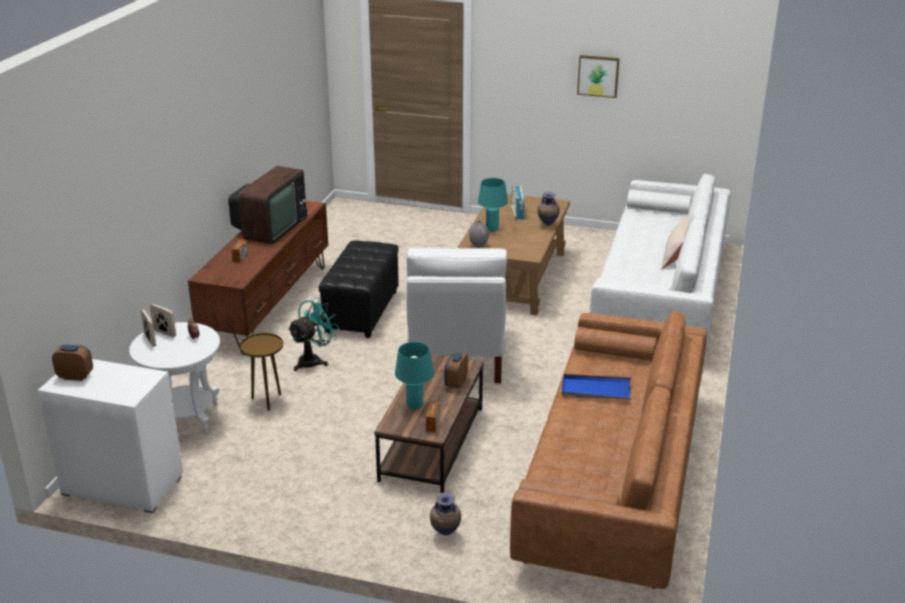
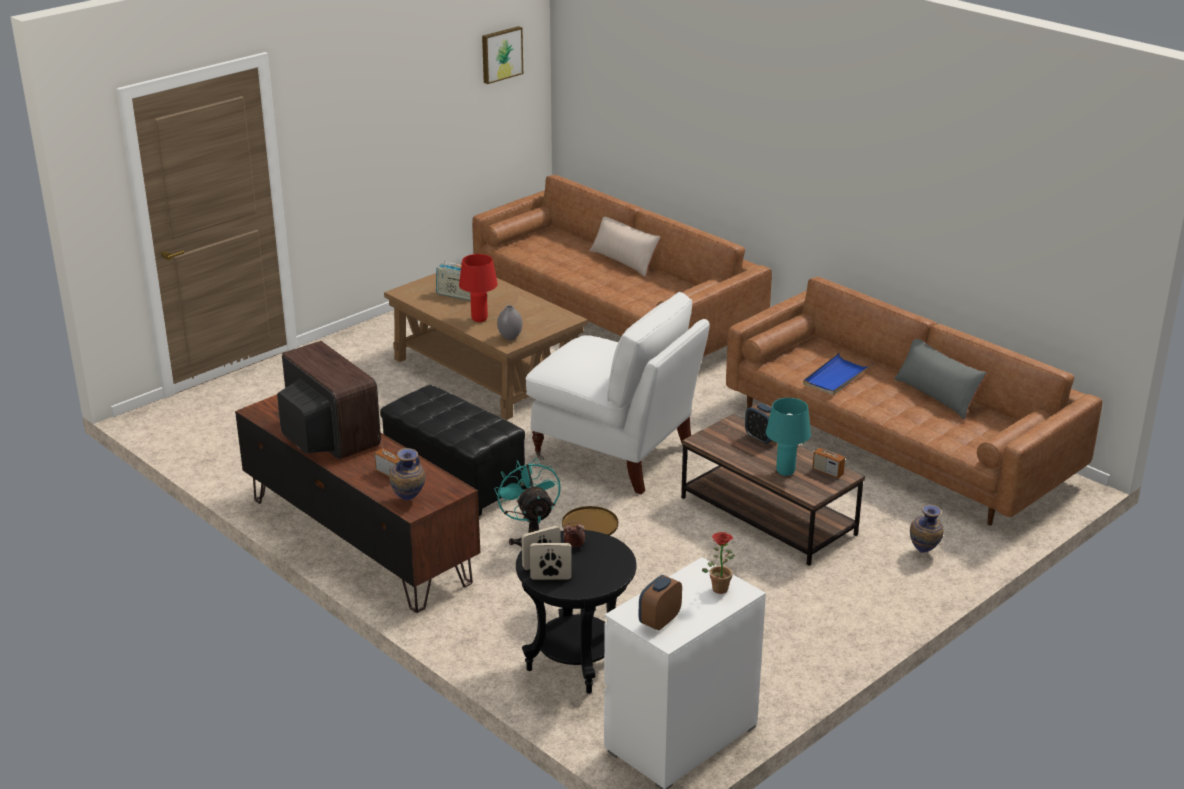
camera: 60 degrees left, 0 degrees up
white side table [129,322,220,435] -> black side table [516,530,637,694]
turquoise table lamp [478,178,508,232] -> red table lamp [459,254,498,322]
vase [538,192,560,226] -> vase moved to [389,448,425,500]
picture [577,55,620,98] -> picture moved to [482,26,523,84]
white sofa [590,174,731,352] -> brown sofa [472,175,772,357]
none -> potted plant [702,532,735,594]
none -> grey pillow [894,339,986,419]

